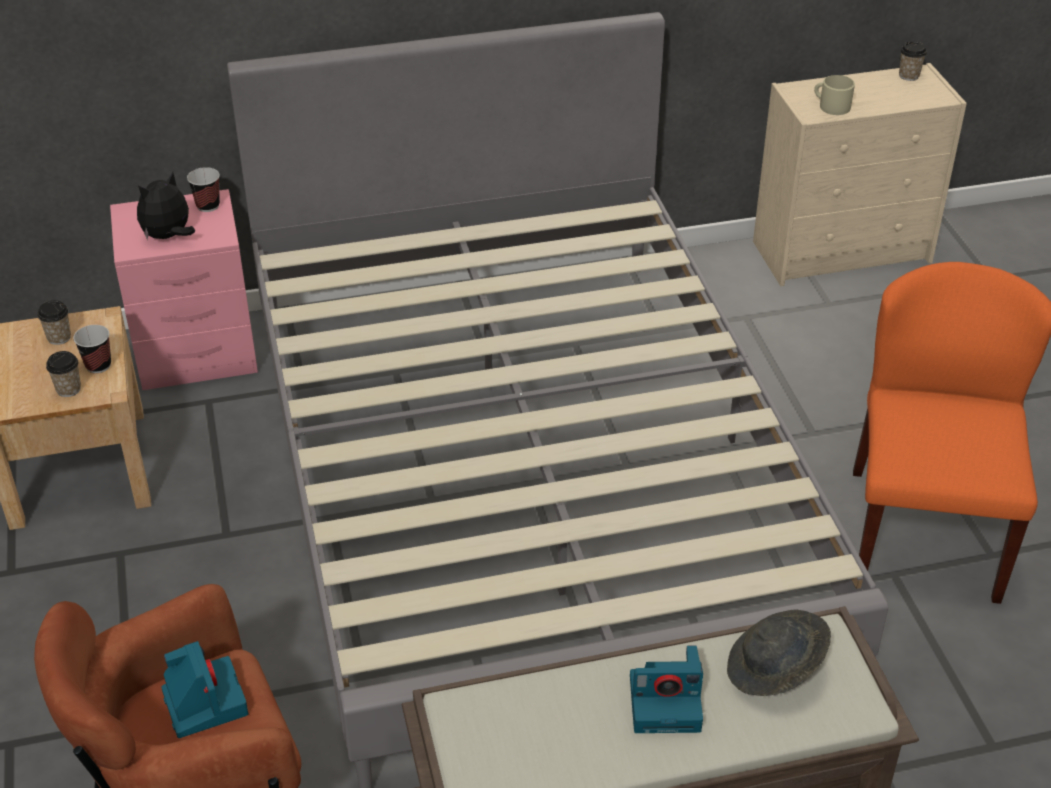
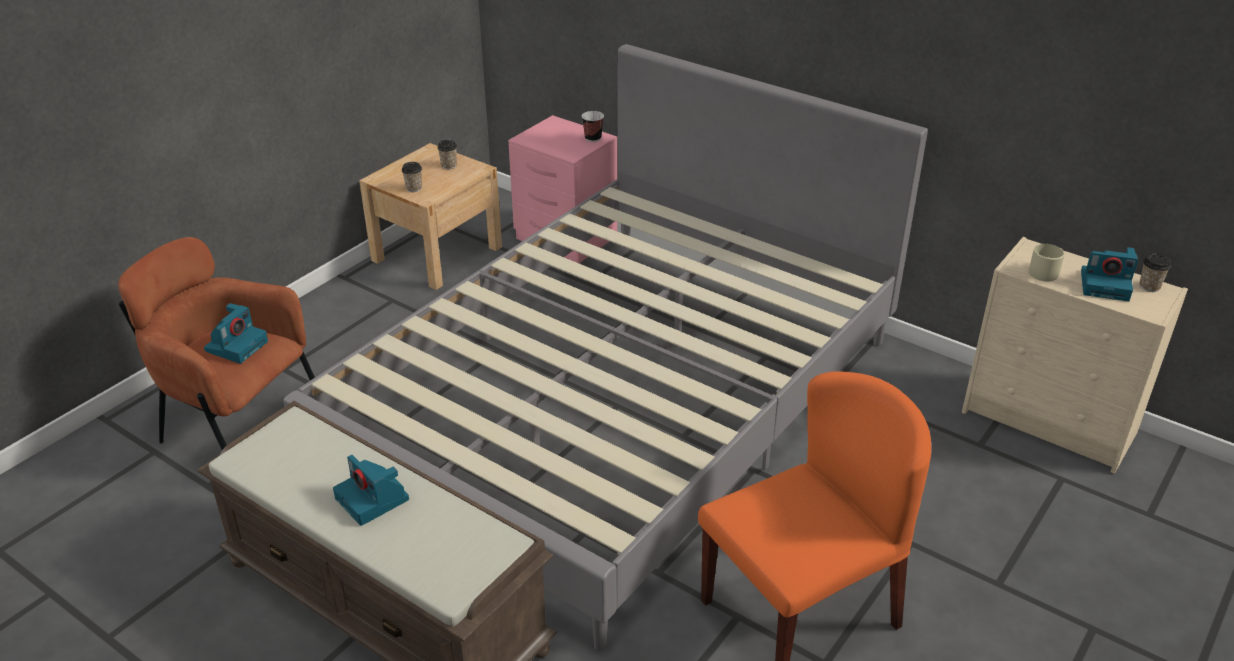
camera: 50 degrees right, 5 degrees down
cup [73,325,111,373] -> none
plush toy [137,172,195,240] -> none
grey hat [727,610,831,696] -> none
none -> camera [1081,247,1138,301]

